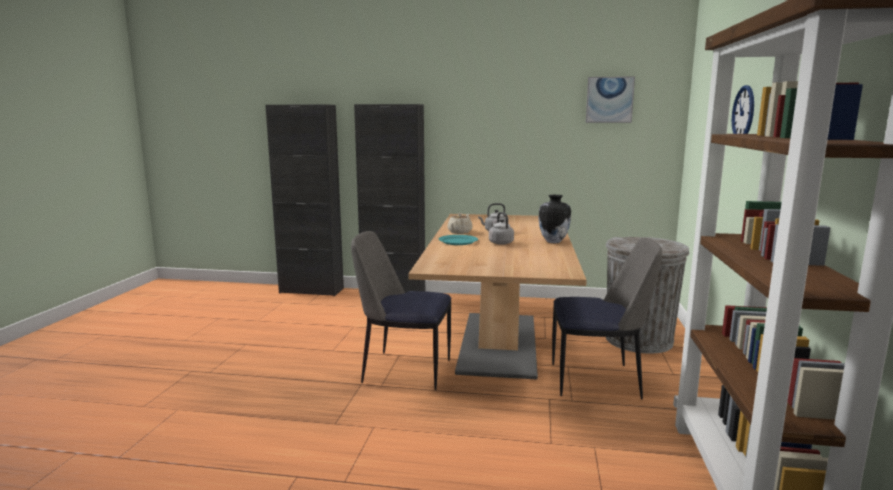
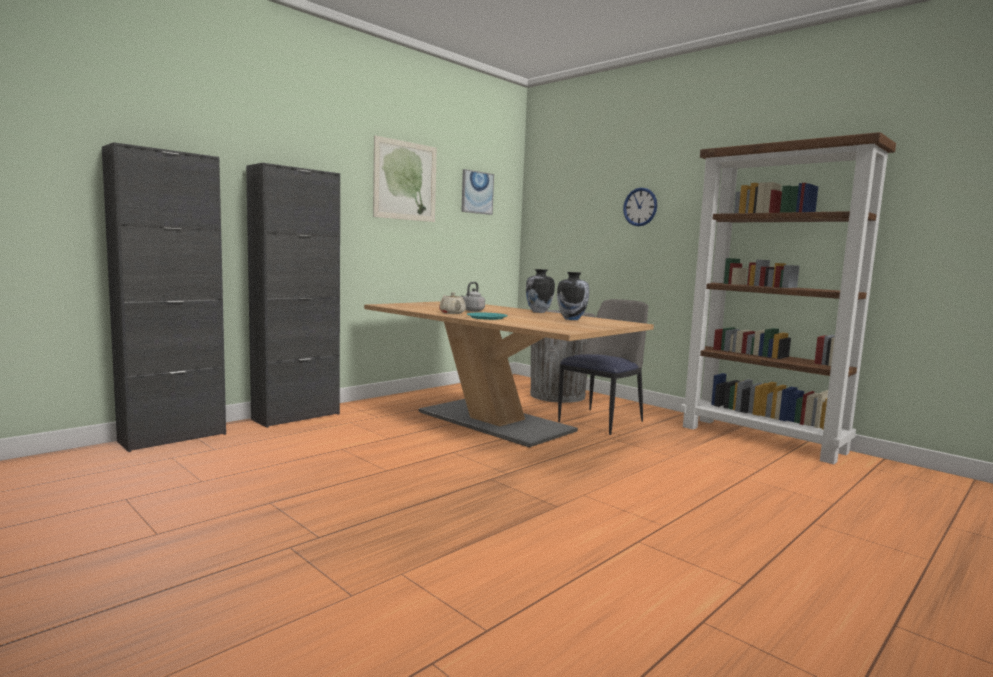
camera: 55 degrees left, 5 degrees down
chair [351,231,452,390] -> none
grey kettle [489,212,514,245] -> none
none -> picture [373,135,437,222]
none -> vase [557,272,589,320]

